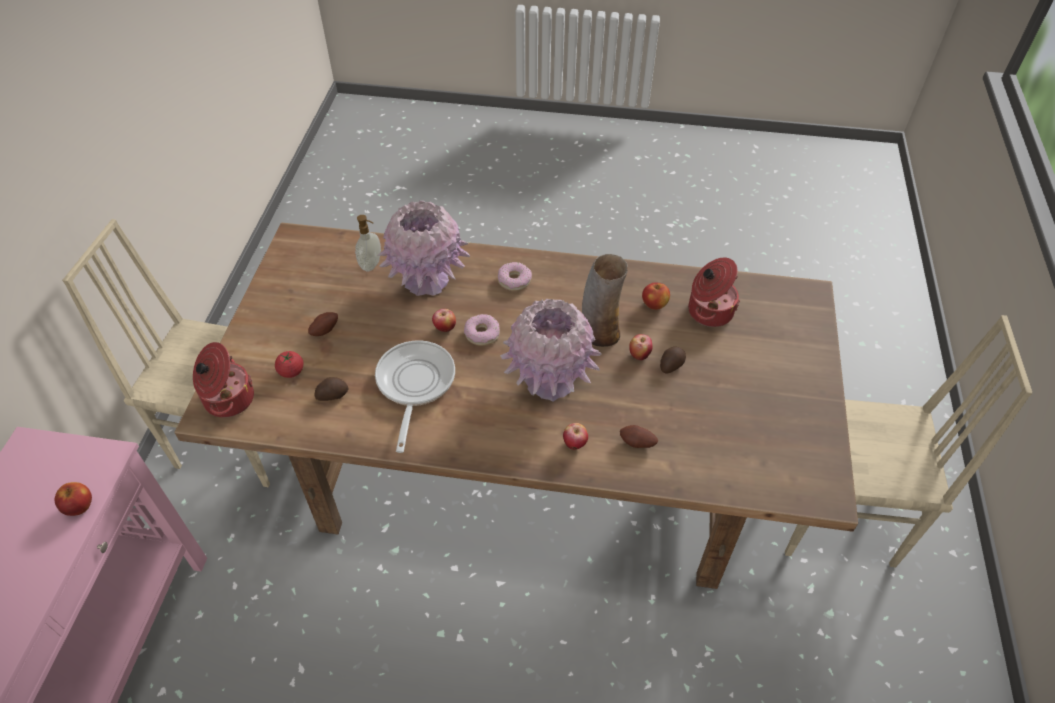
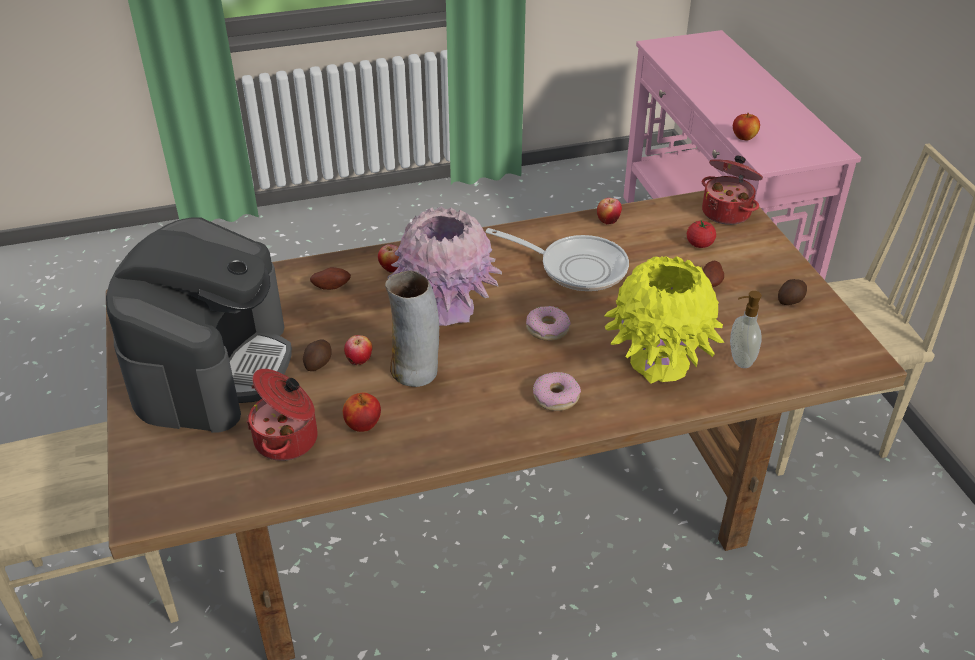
camera: 155 degrees right, 10 degrees down
potato [314,377,348,401] -> potato moved to [778,279,807,305]
frying pan [375,340,455,453] -> frying pan turned 45 degrees counterclockwise [486,228,629,291]
pink vase [378,200,470,296] -> yellow vase [604,256,725,383]
apple [432,309,456,332] -> apple moved to [597,198,622,224]
none -> coffee machine [106,217,292,433]

